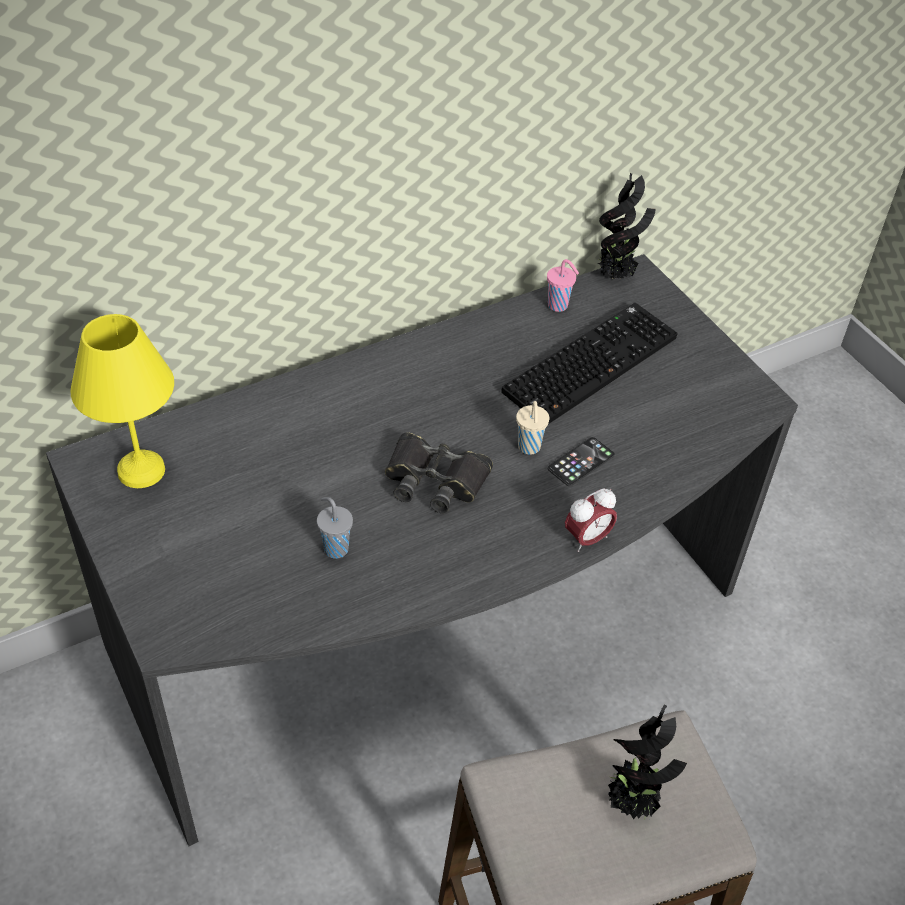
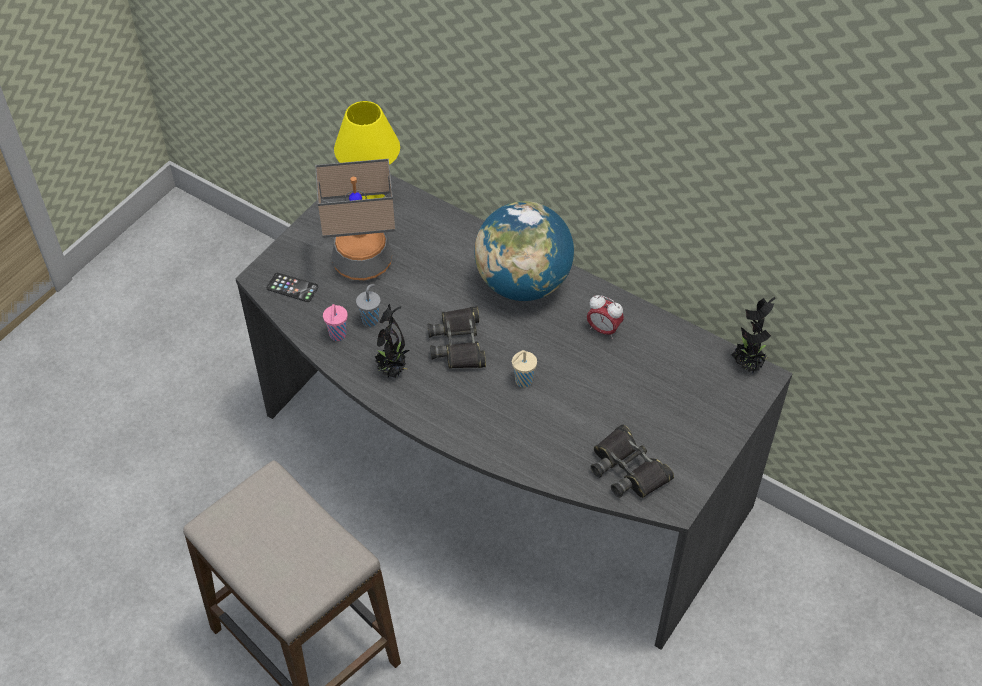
camera: 65 degrees right, 5 degrees up
keyboard [501,303,678,424] -> none
pink cup [547,259,579,312] -> pink cup moved to [323,304,348,341]
phone [548,437,615,486] -> phone moved to [266,272,319,302]
alarm clock [565,488,617,552] -> alarm clock moved to [587,295,624,339]
potted plant [608,704,687,819] -> potted plant moved to [375,304,410,378]
none -> table lamp [315,159,396,280]
none -> globe [474,201,574,301]
none -> black binoculars [591,424,674,498]

